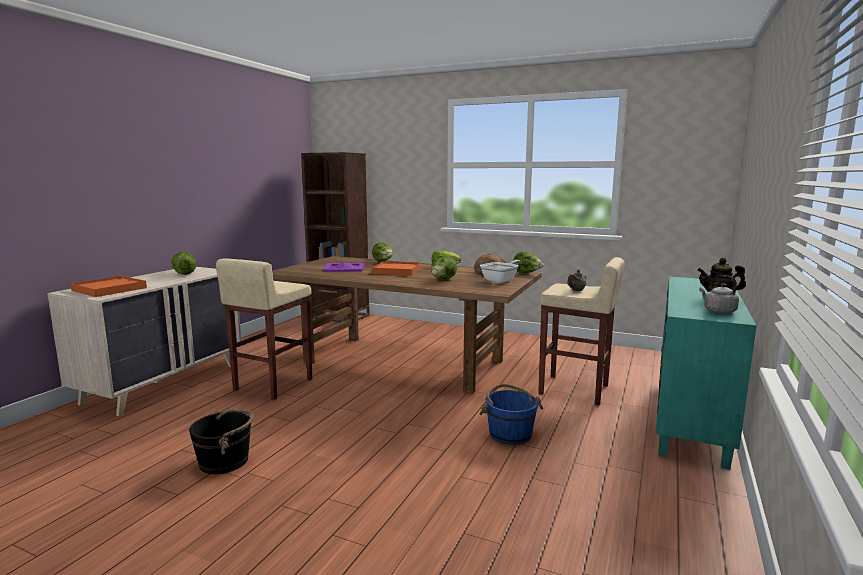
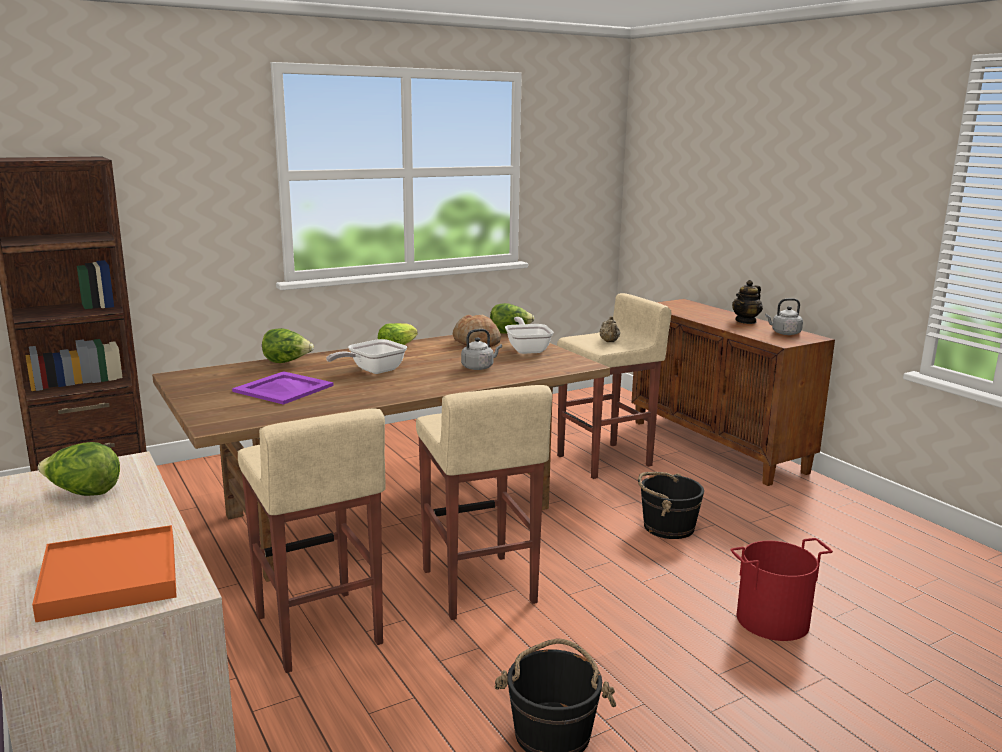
camera: 55 degrees left, 5 degrees up
orange tray [372,261,421,275] -> frying pan [326,339,407,374]
lettuce [431,256,457,280] -> grey kettle [461,329,502,370]
blue bucket [479,384,543,445] -> black bucket [638,472,704,539]
turquoise cabinet [656,276,756,470] -> brown cabinet [631,299,835,486]
none -> beige stool [416,385,552,620]
none -> red bucket [731,538,833,641]

